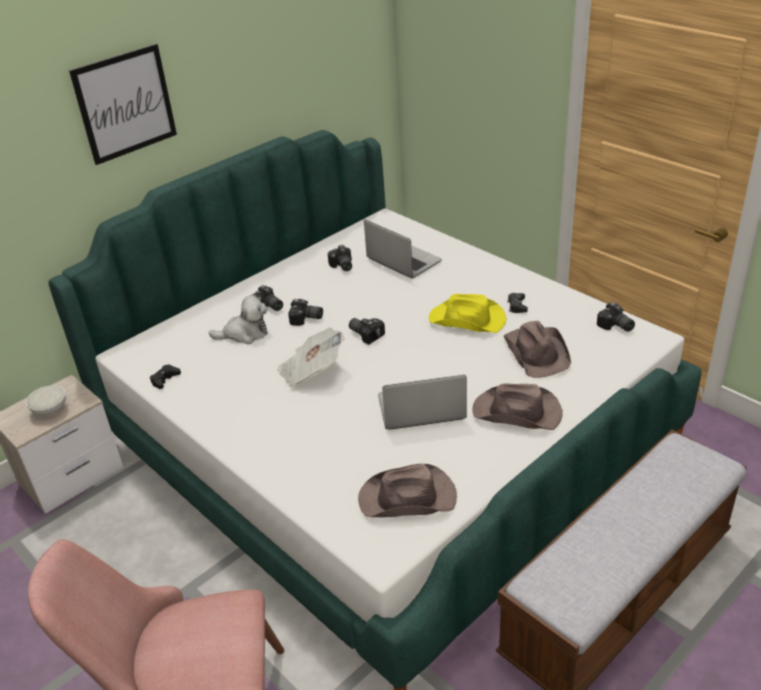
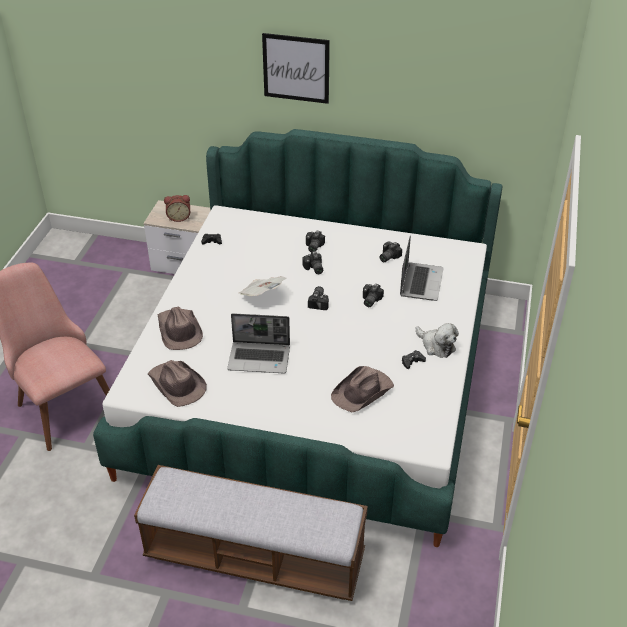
camera: 55 degrees right, 5 degrees up
white bowl [26,385,66,416] -> alarm clock [164,195,190,222]
plush toy [209,295,268,345] -> plush toy moved to [416,323,459,358]
laptop [378,375,467,430] -> laptop turned 135 degrees clockwise [227,313,290,373]
yellow hat [429,294,506,333] -> none
brown hat [472,383,563,430] -> brown hat moved to [158,306,203,350]
camera [597,302,635,332] -> camera moved to [363,283,384,307]

